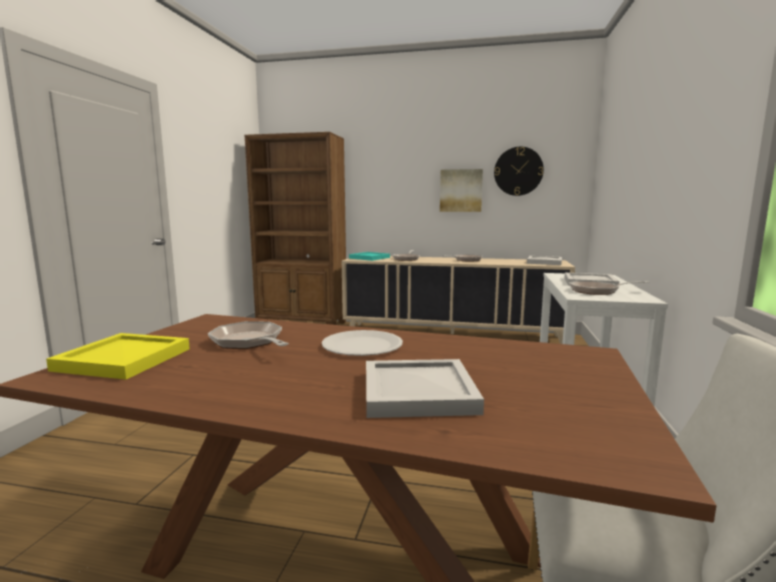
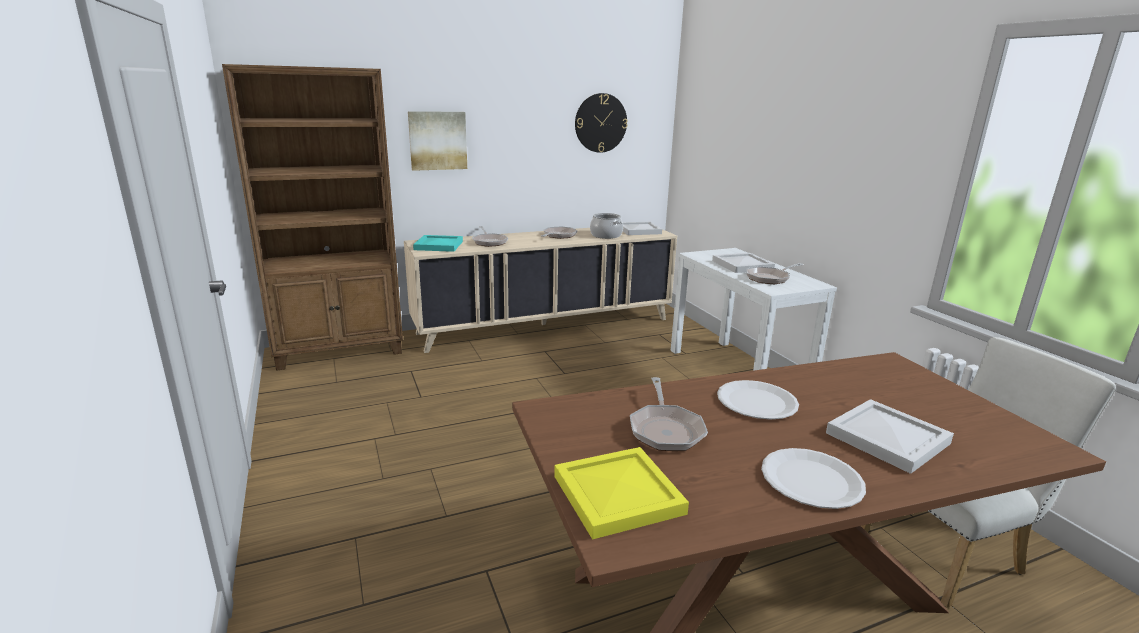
camera: 35 degrees left, 10 degrees up
frying pan [208,321,289,349] -> frying pan turned 105 degrees counterclockwise [630,377,708,451]
picture [440,169,483,212] -> picture moved to [408,111,467,171]
none -> cooking pot [590,213,623,239]
none -> white plate [761,448,866,509]

